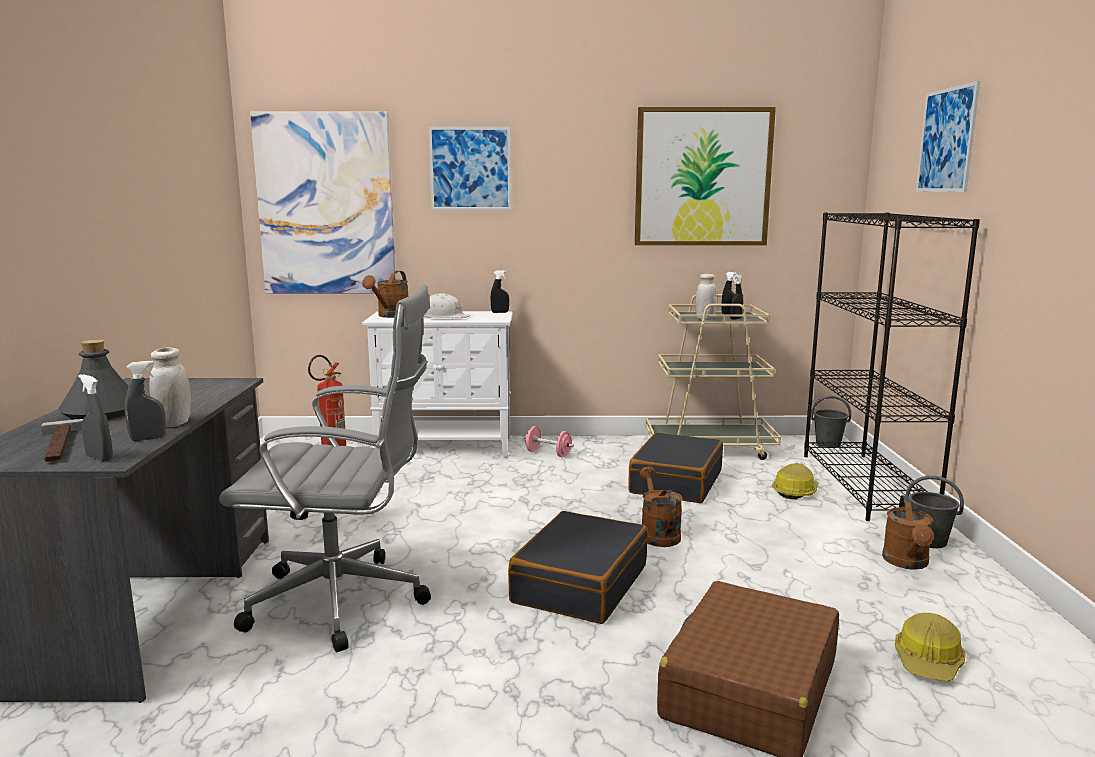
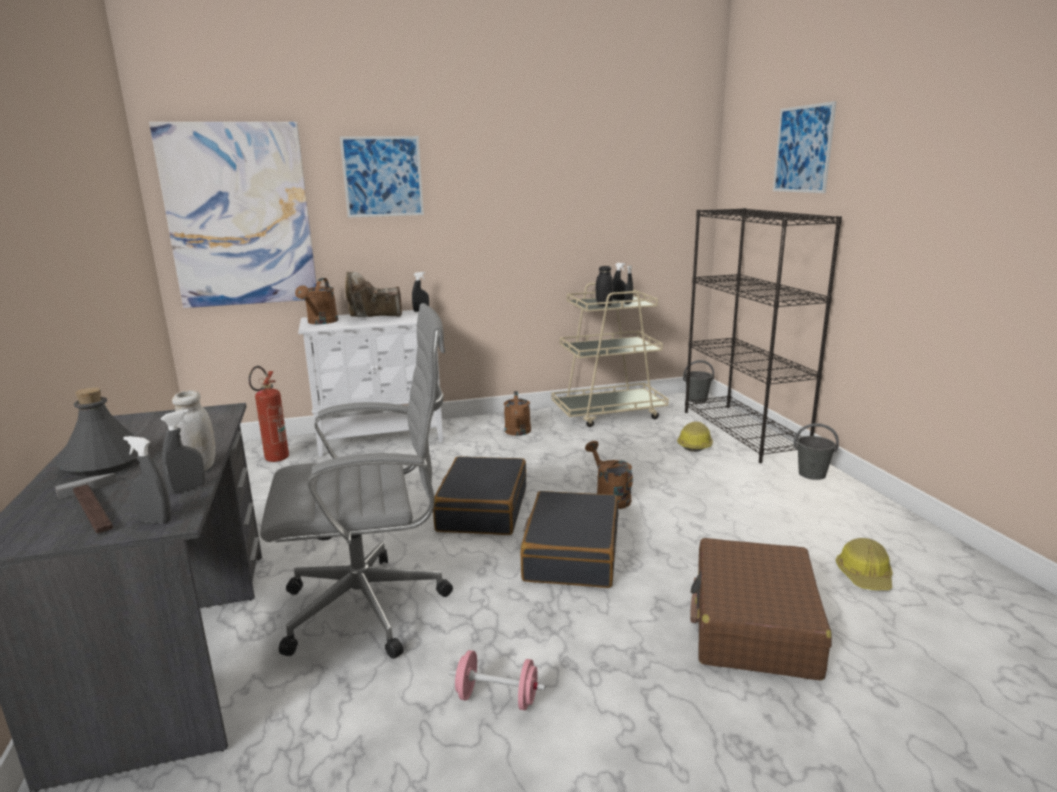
camera: 15 degrees left, 5 degrees up
white hard hat [423,293,471,318] -> brown boot [345,272,402,317]
pink dumbbell [524,426,574,457] -> pink dumbbell moved to [449,650,546,710]
black suitcase [628,432,723,503] -> black suitcase moved to [433,456,526,535]
picture [635,107,776,245] -> none
white jar [695,274,717,320] -> black jar [596,266,613,306]
brown watering can [882,495,934,570] -> brown watering can moved to [504,391,531,436]

